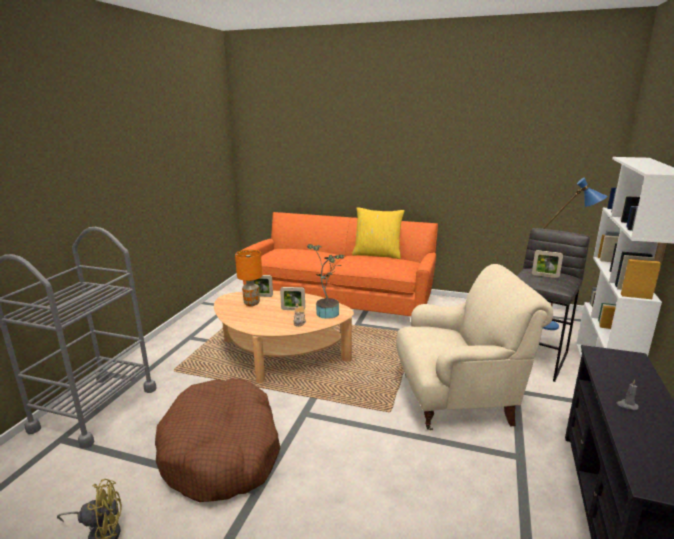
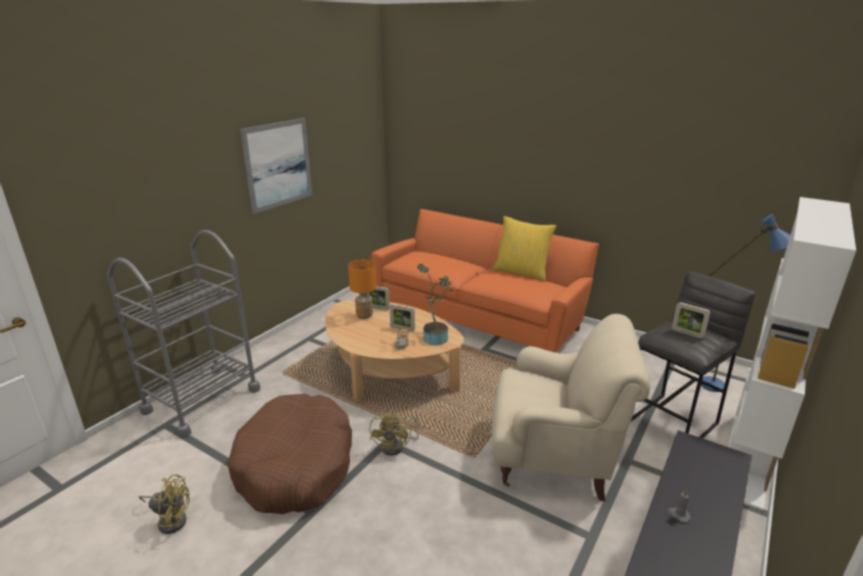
camera: 15 degrees right, 5 degrees up
none -> picture [240,118,312,214]
none -> yellow fan [369,410,419,456]

